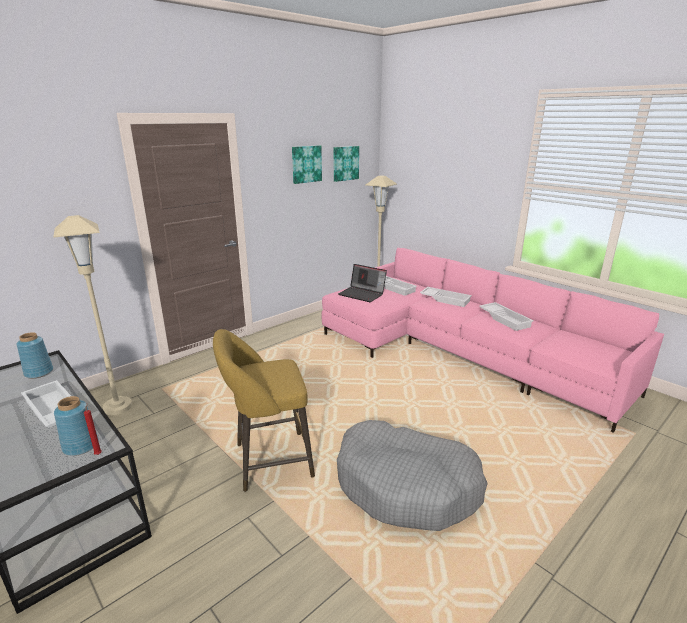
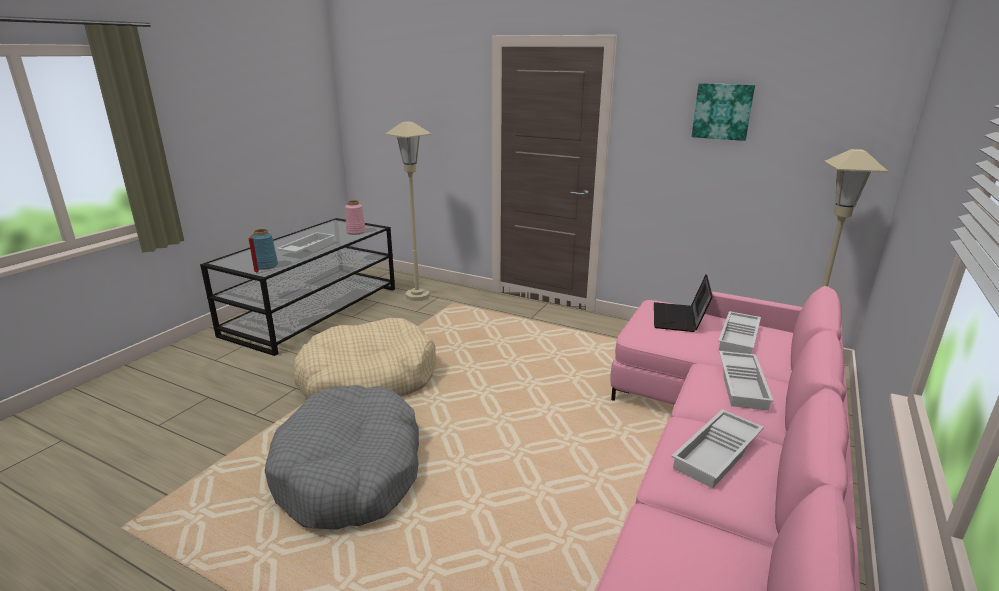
camera: 70 degrees right, 0 degrees up
blue vase [17,332,53,378] -> pink vase [345,200,366,234]
yellow stool [213,329,315,492] -> beige dog bed [293,318,437,398]
picture [333,146,359,182] -> none

